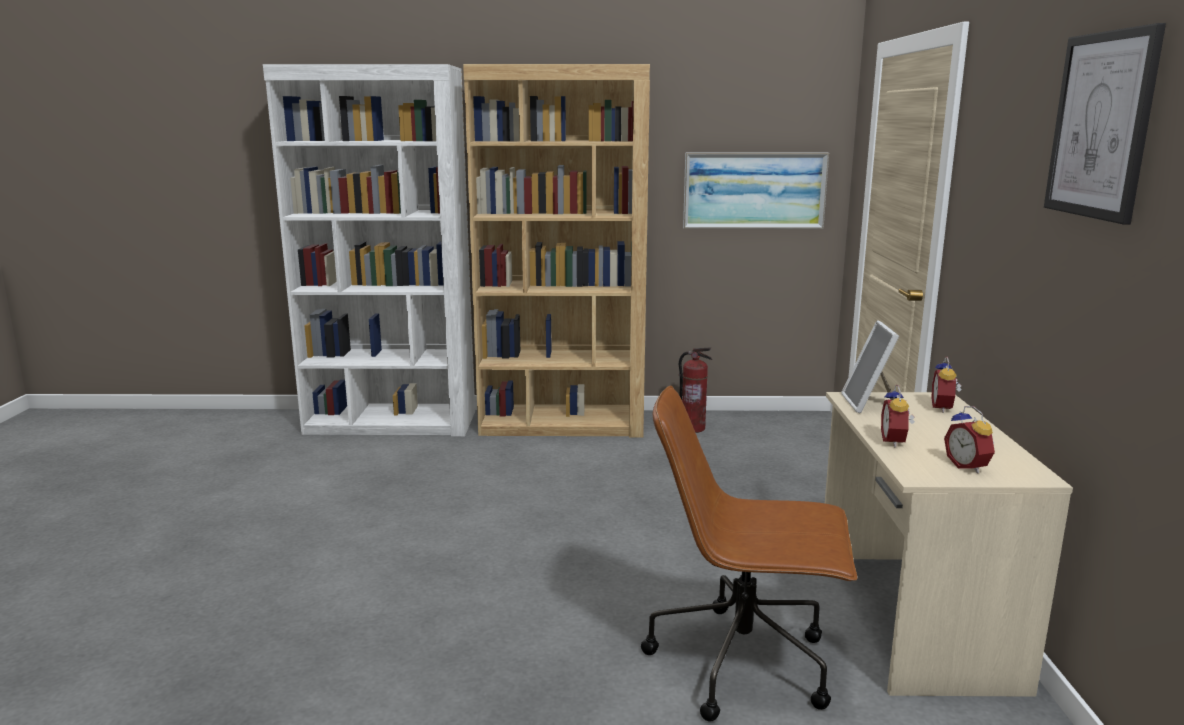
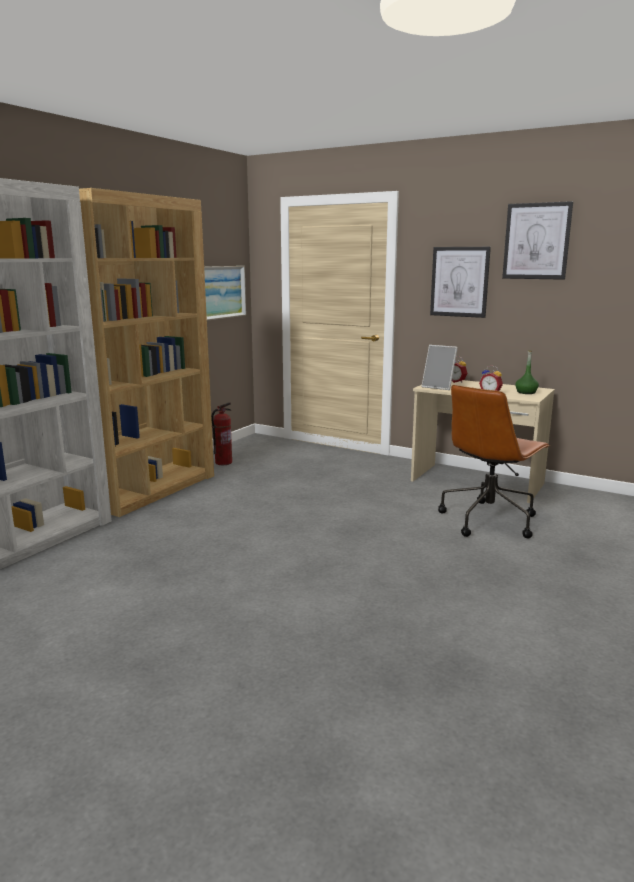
camera: 60 degrees left, 0 degrees up
alarm clock [944,406,995,473] -> green bottle [515,350,539,394]
none -> picture [430,247,491,318]

